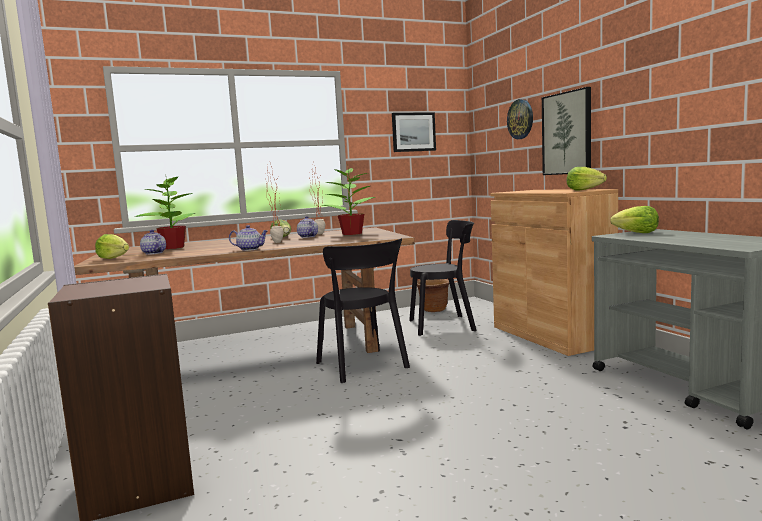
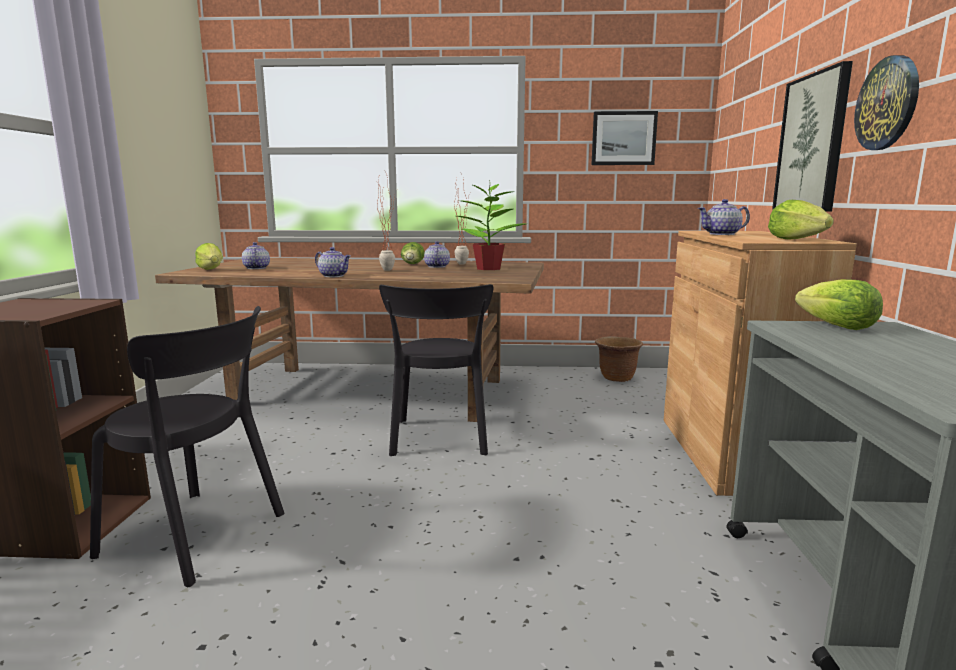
camera: 25 degrees right, 5 degrees up
potted plant [135,174,195,249] -> none
black chair [409,220,477,336] -> black chair moved to [90,306,284,587]
wall clock [507,99,533,139] -> wall clock moved to [854,55,919,150]
none -> teapot [698,199,750,235]

